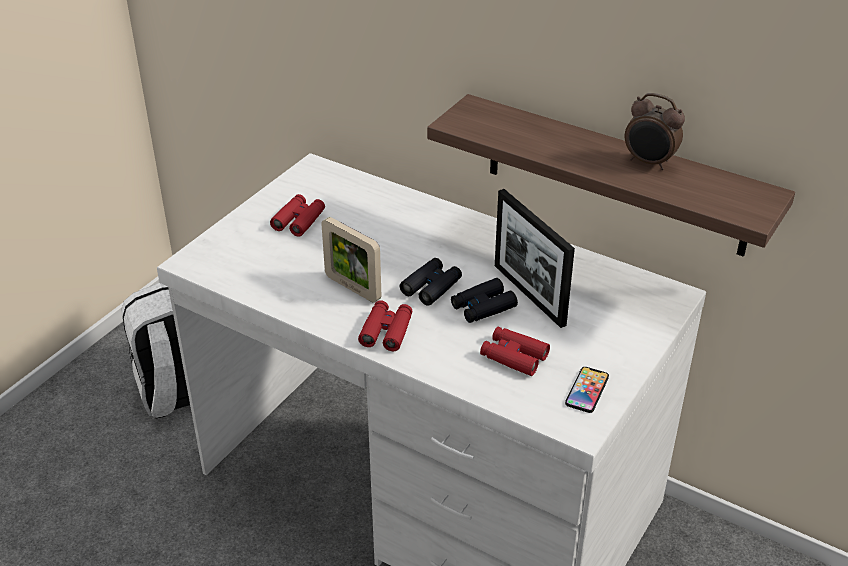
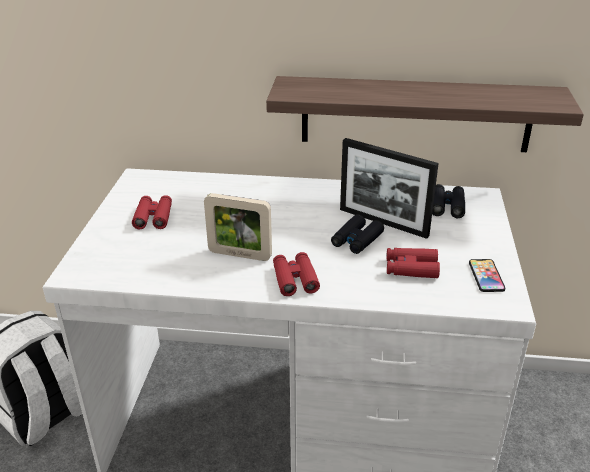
camera: 25 degrees left, 5 degrees down
black binoculars [400,258,462,306] -> black binoculars moved to [432,184,465,218]
alarm clock [625,93,685,170] -> none

